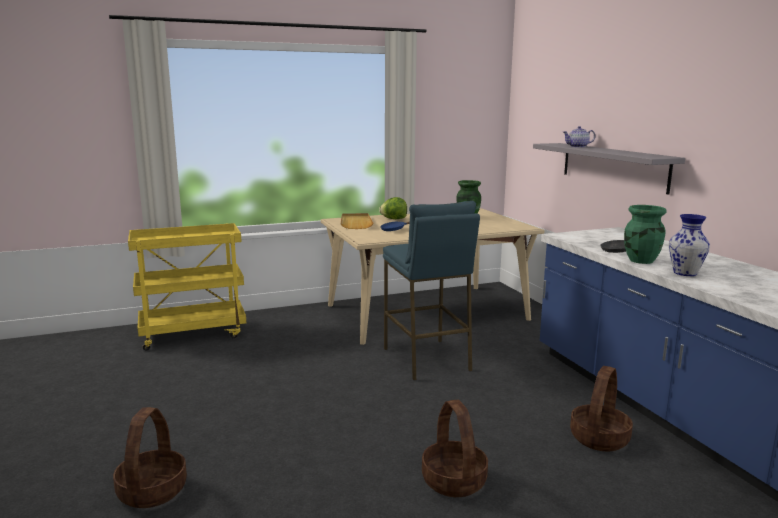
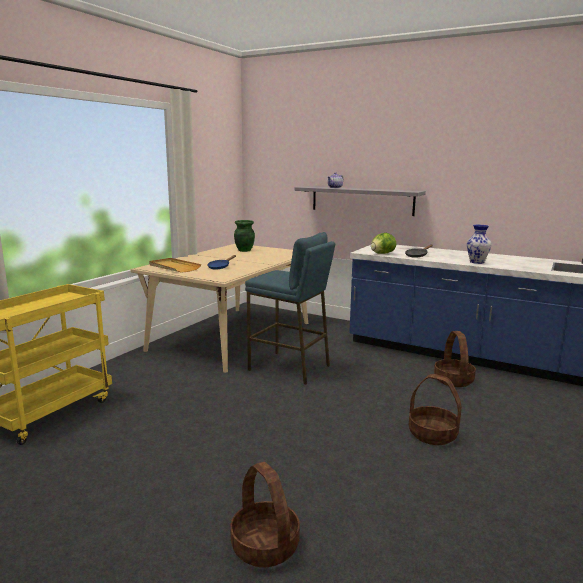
camera: 40 degrees left, 0 degrees up
lettuce [379,197,407,219] -> lettuce moved to [371,233,396,254]
green vase [624,205,667,264] -> none

